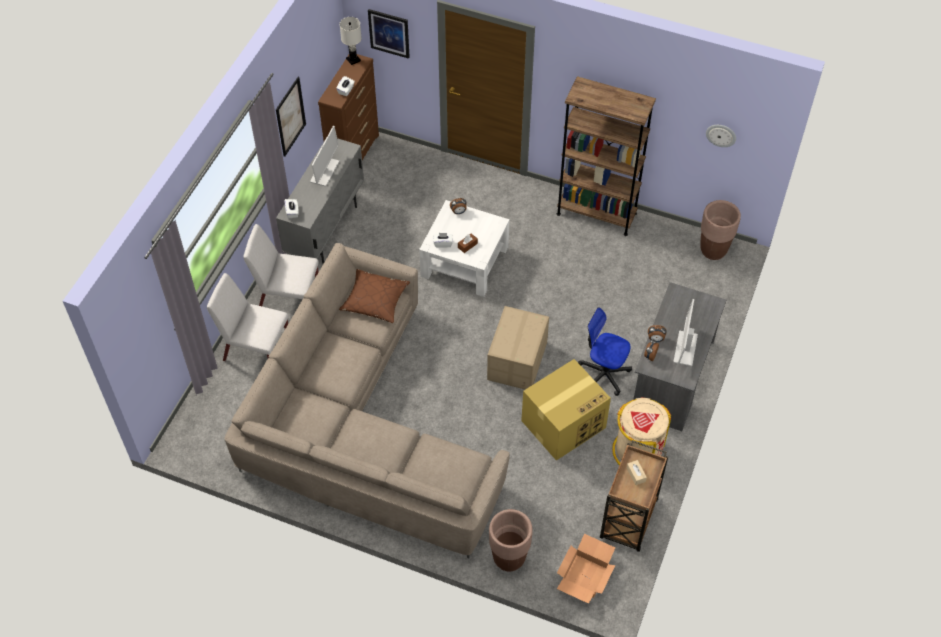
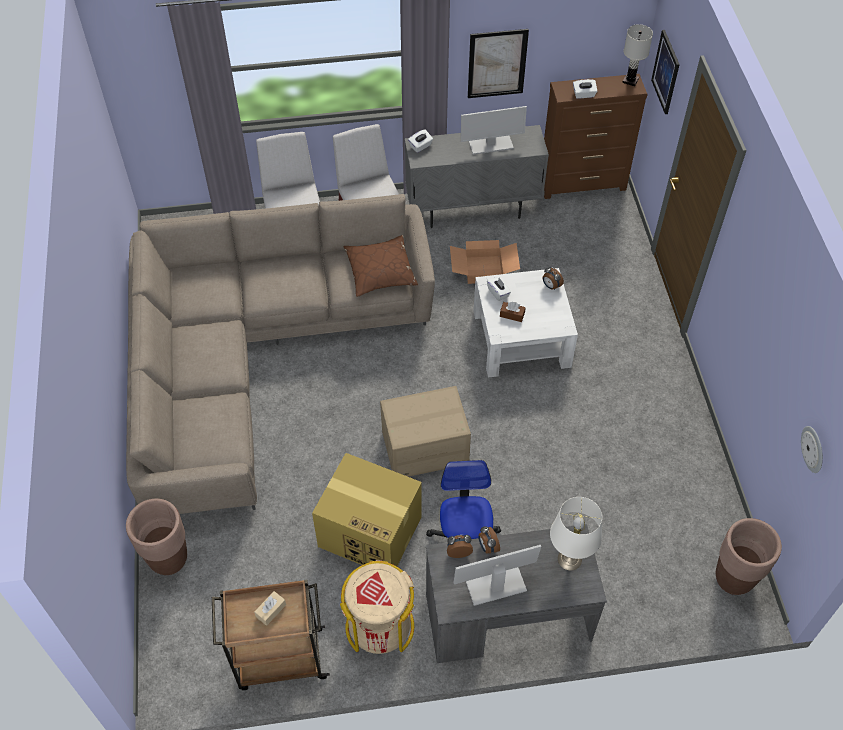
camera: 60 degrees right, 0 degrees up
brown bookcase [557,76,656,236] -> none
cardboard box [557,534,615,604] -> cardboard box moved to [450,240,520,284]
none -> white table lamp [550,497,602,571]

